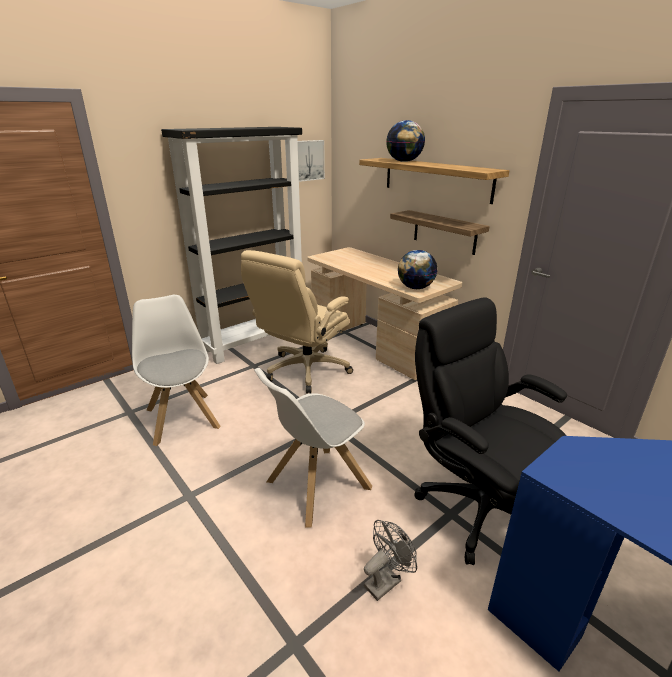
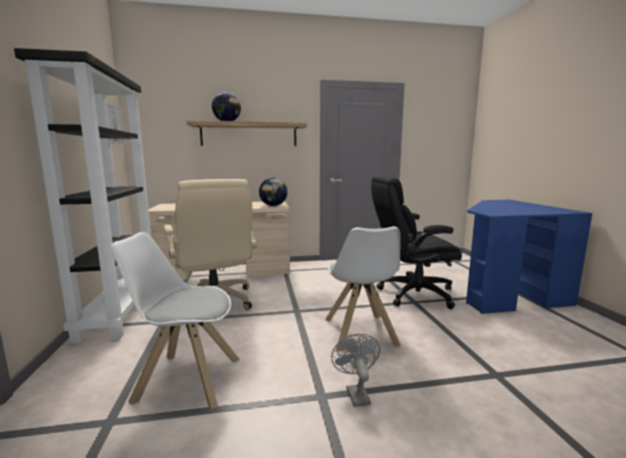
camera: 60 degrees left, 15 degrees down
grey fan [364,520,417,601] -> grey fan moved to [331,334,380,407]
shelf [390,210,490,255] -> none

